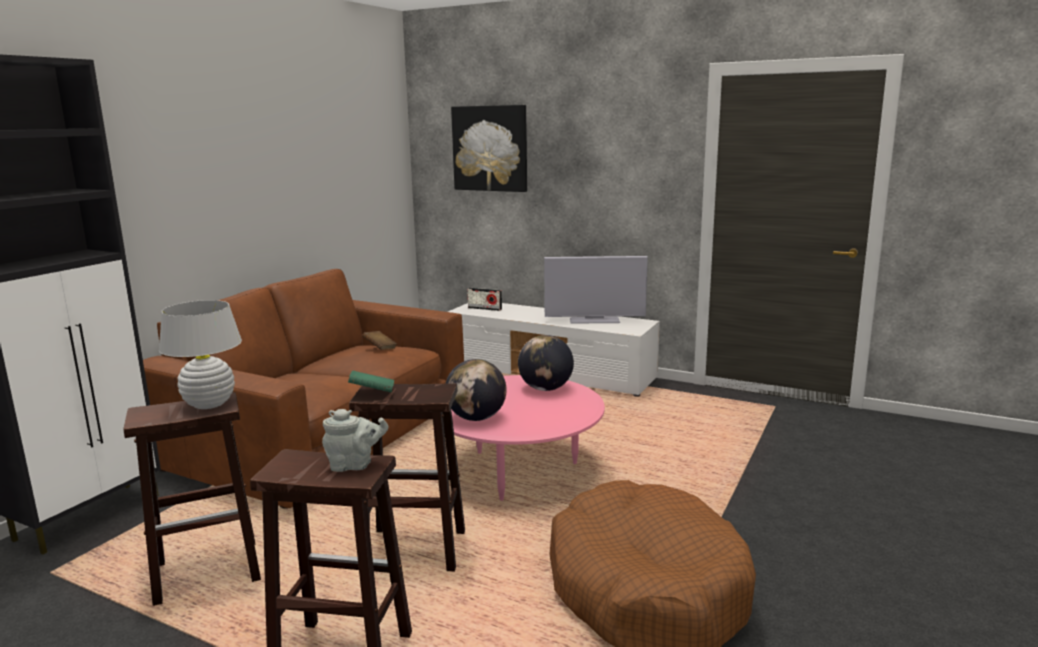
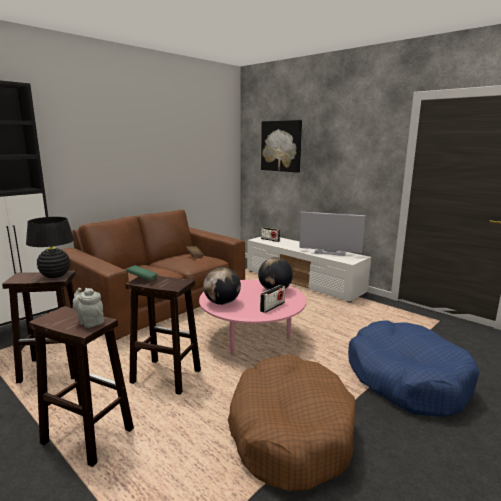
camera: 15 degrees right, 0 degrees up
white table lamp [159,300,242,409] -> black table lamp [26,217,74,278]
grey teapot [322,409,388,472] -> grey teapot turned 150 degrees counterclockwise [73,288,104,328]
none -> radio [260,285,285,313]
none -> blue dog bed [348,320,479,417]

